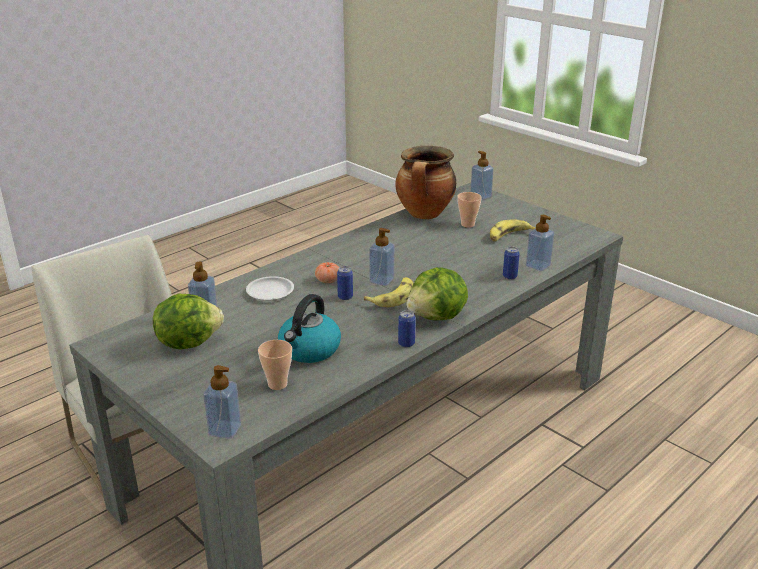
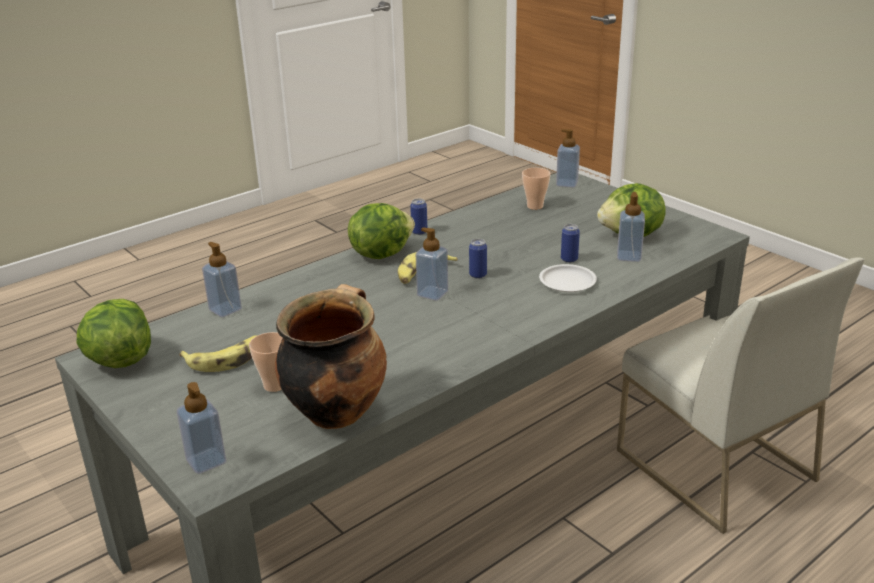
camera: 175 degrees left, 0 degrees up
kettle [278,294,341,363] -> none
tomato [315,262,339,283] -> none
can [503,247,520,279] -> can moved to [561,224,580,263]
none -> lettuce [76,299,151,368]

